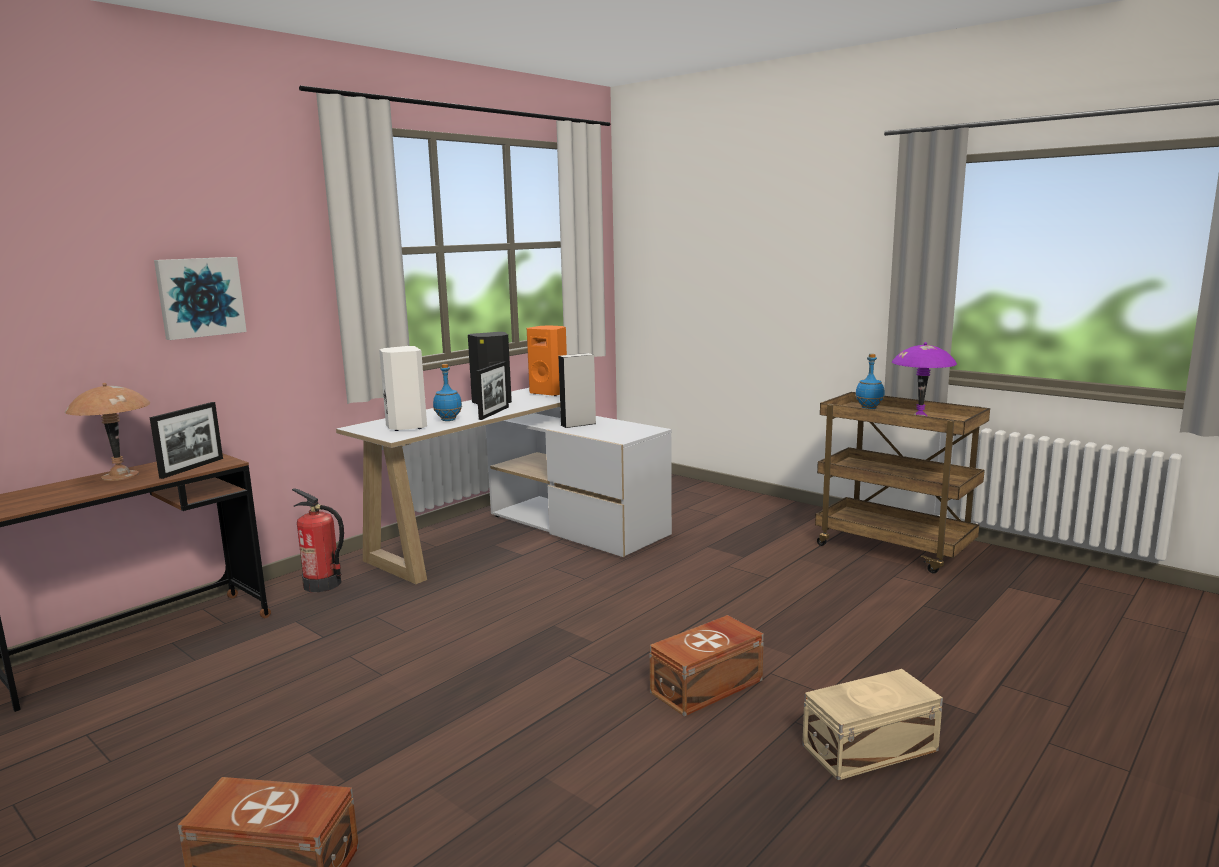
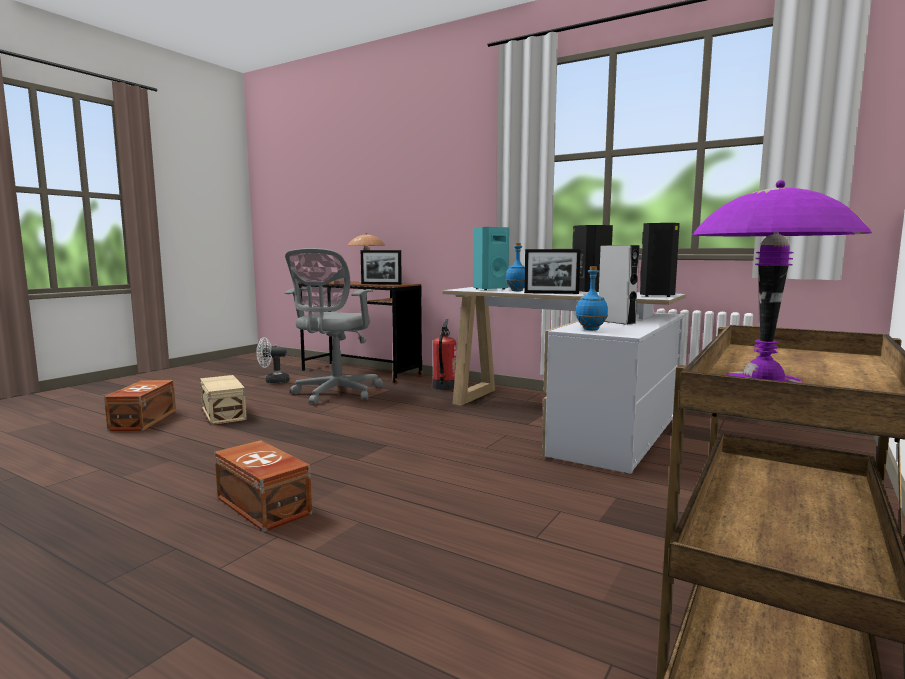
camera: 80 degrees right, 5 degrees down
picture [154,257,247,340] -> none
white speaker [379,346,427,431] -> turquoise speaker [473,227,509,290]
orange speaker [527,325,567,396] -> black speaker [640,223,680,297]
beige storage box [802,669,943,780] -> beige storage box moved to [200,375,247,425]
blue bottle [855,354,885,409] -> blue bottle moved to [575,266,608,330]
none -> white fan [256,337,289,383]
none -> grey office chair [284,248,383,405]

